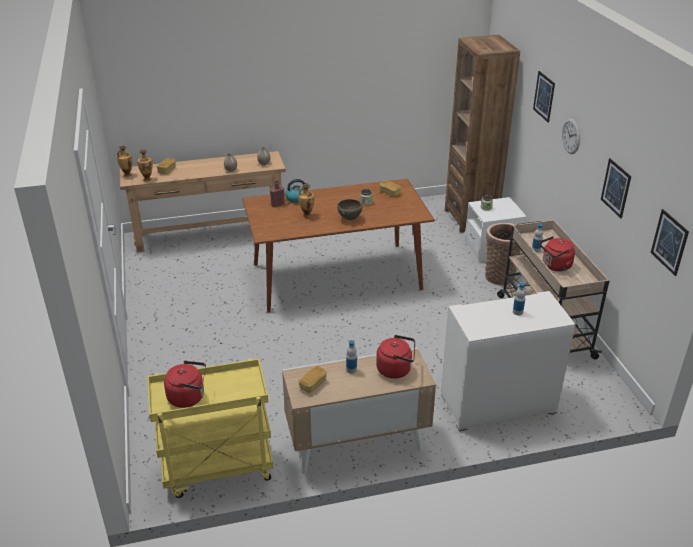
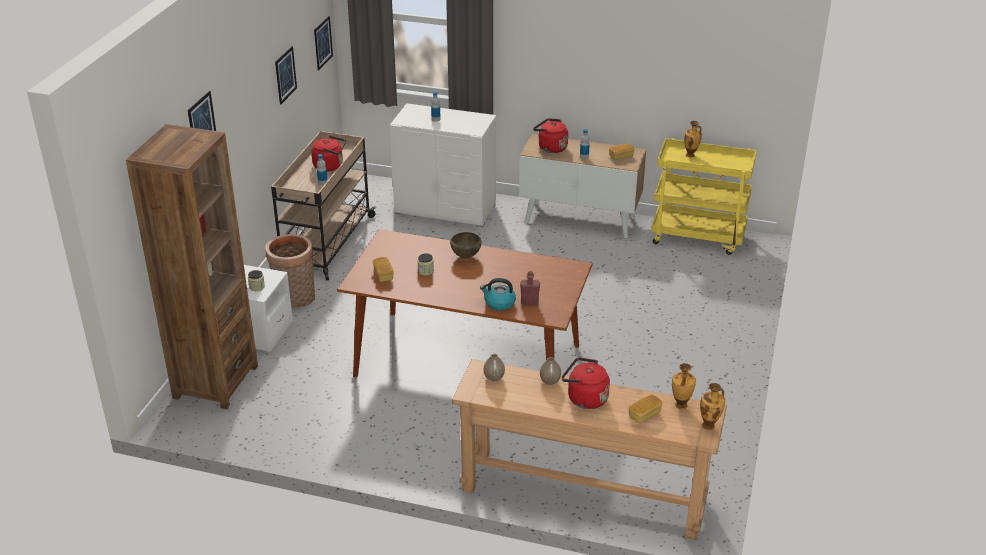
camera: 150 degrees left, 0 degrees up
red kettle [164,361,206,408] -> red kettle moved to [562,357,610,409]
vase [298,184,314,218] -> vase moved to [684,121,702,157]
wall clock [562,119,580,154] -> none

